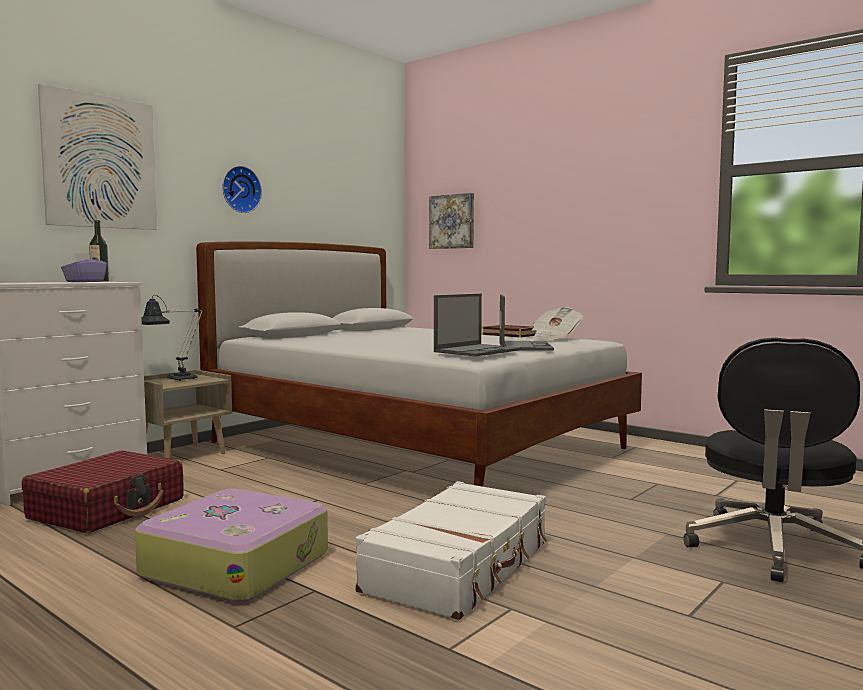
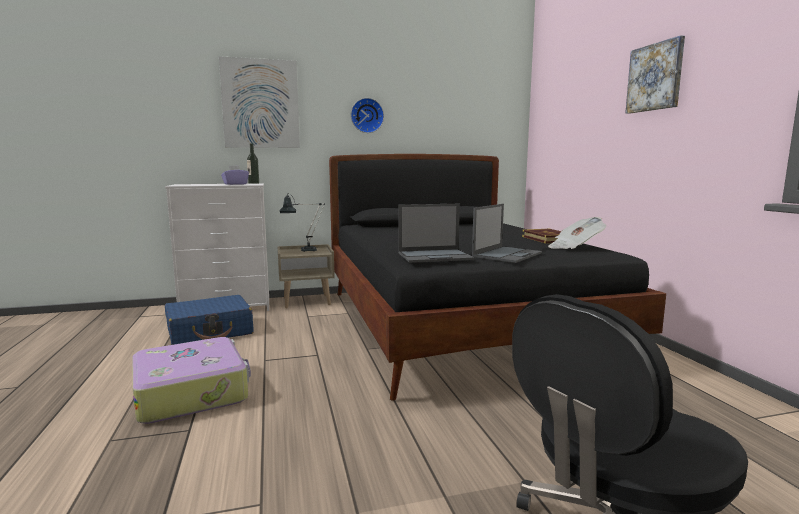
camera: 35 degrees right, 5 degrees up
red suitcase [22,450,184,533] -> blue suitcase [165,295,254,345]
white bed [196,242,642,487] -> black bed [329,154,666,401]
white suitcase [355,481,547,620] -> none
picture [429,193,474,249] -> picture moved to [625,35,685,114]

